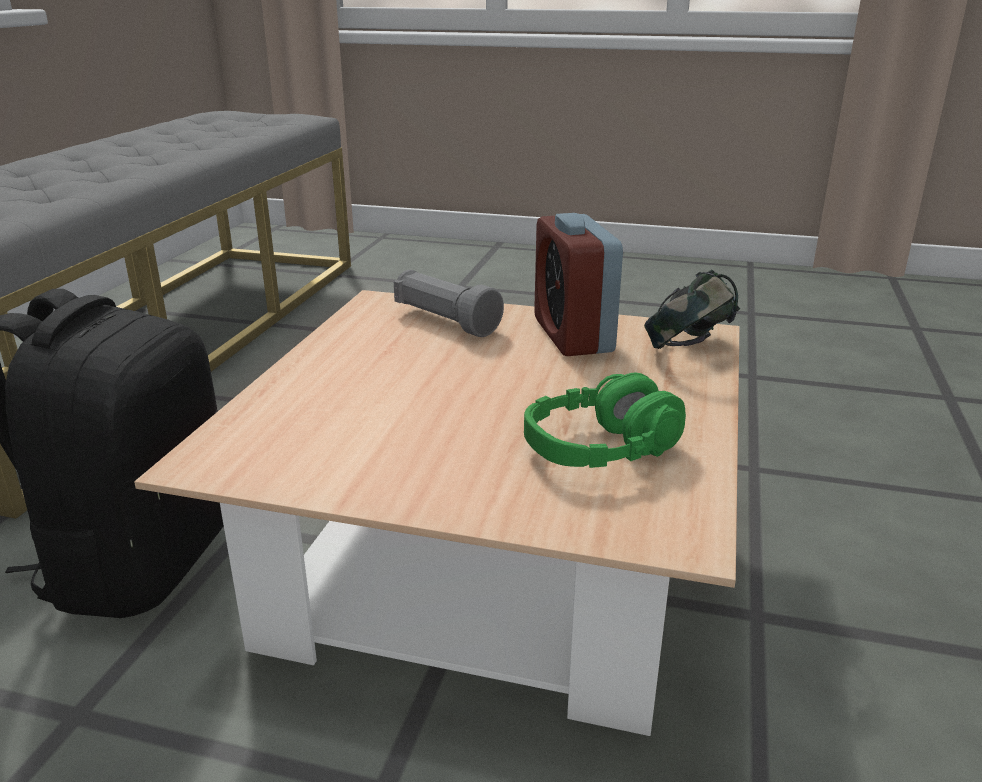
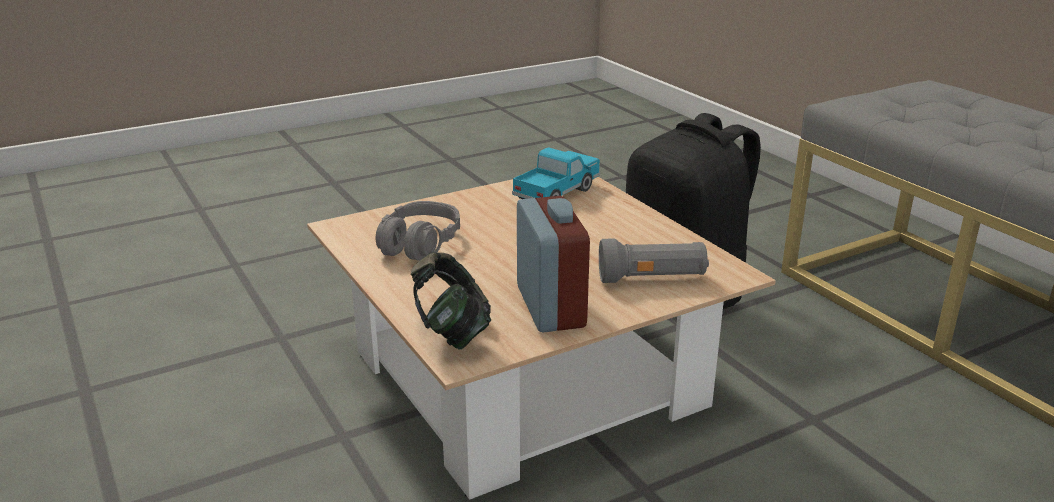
camera: 135 degrees right, 0 degrees up
green headphones [524,372,686,468] -> grey headphones [375,201,460,261]
alarm clock [534,213,623,356] -> alarm clock turned 45 degrees clockwise [517,196,590,333]
none -> toy truck [512,148,600,199]

